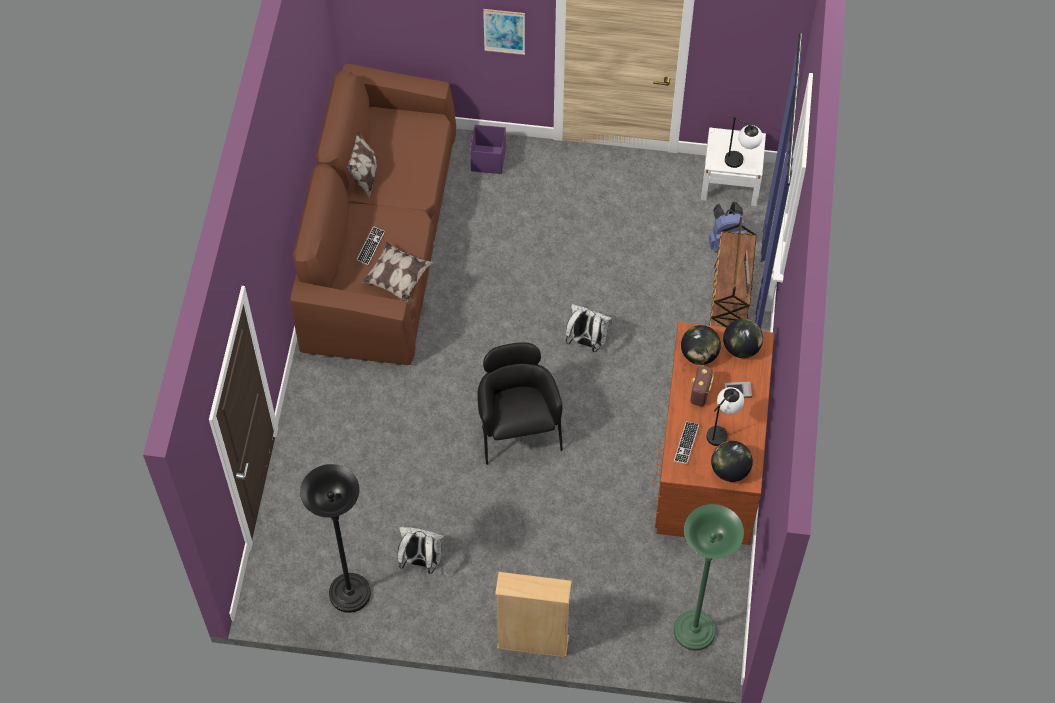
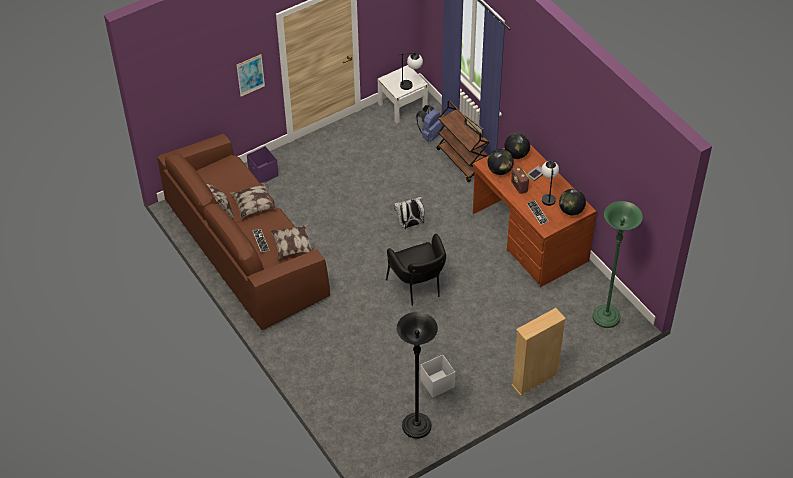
camera: 40 degrees left, 10 degrees down
white backpack [397,527,445,574] -> white storage box [420,355,455,398]
black armchair [477,342,563,465] -> black armchair turned 150 degrees counterclockwise [386,234,446,306]
none -> pillow [230,182,276,218]

